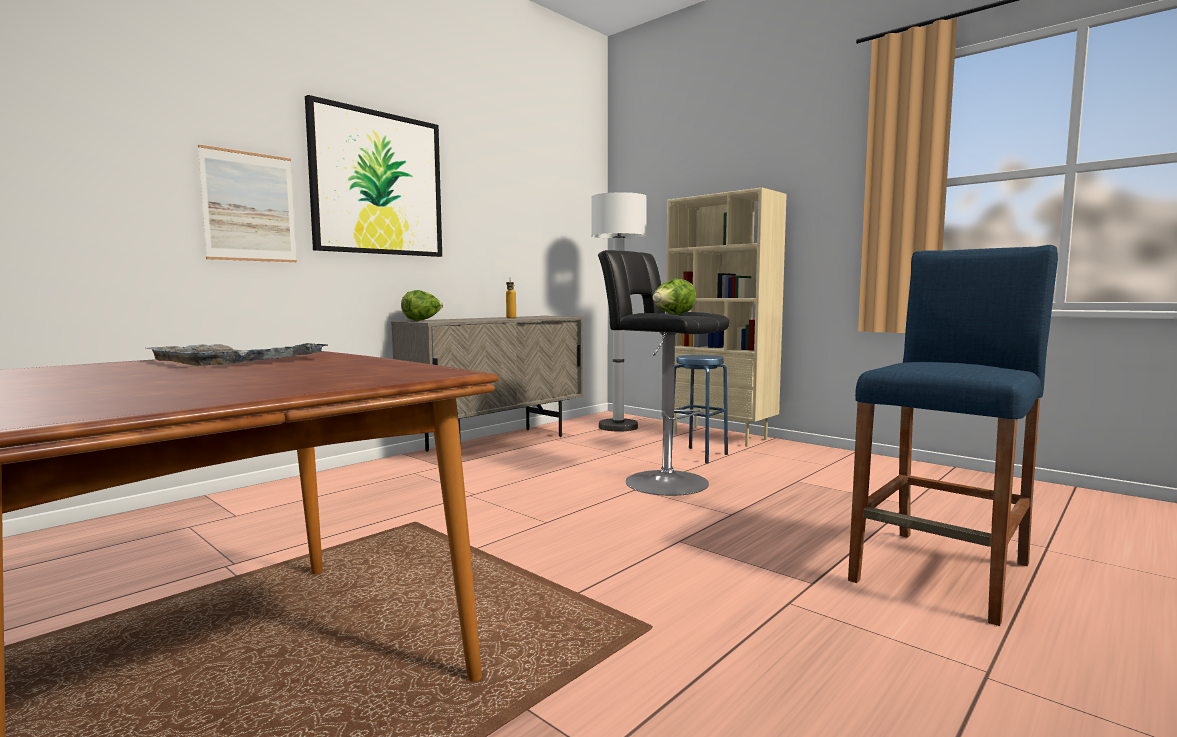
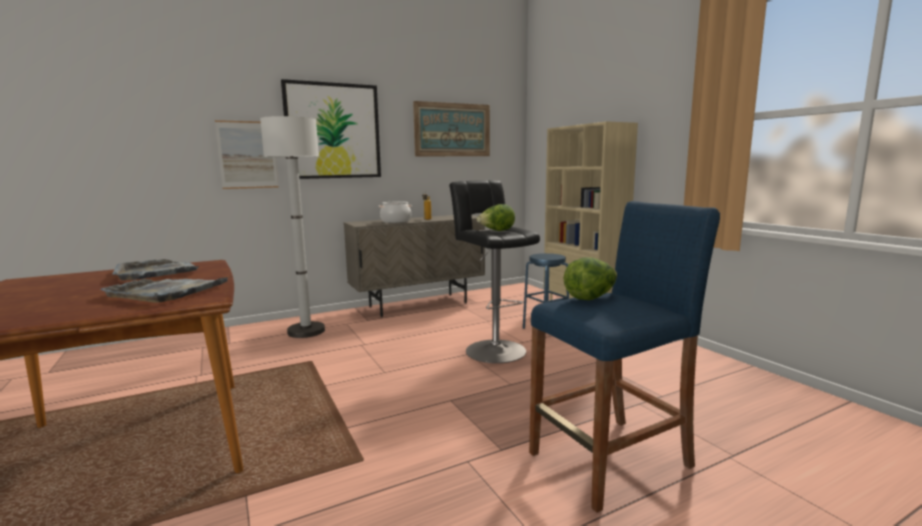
camera: 20 degrees right, 5 degrees up
lettuce [401,290,443,321] -> lettuce moved to [564,257,617,300]
white floor lamp [591,192,647,432] -> white floor lamp moved to [260,116,325,338]
none -> grey tray [101,277,228,303]
none -> cooking pot [378,201,412,223]
none -> picture [413,101,490,156]

